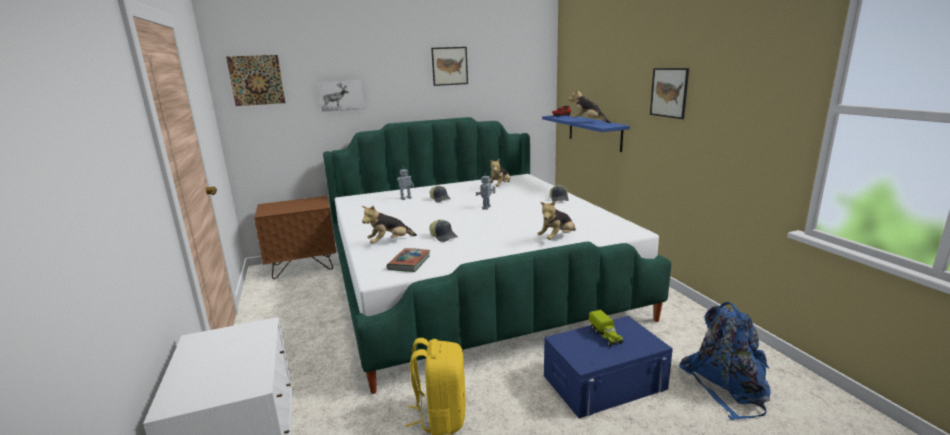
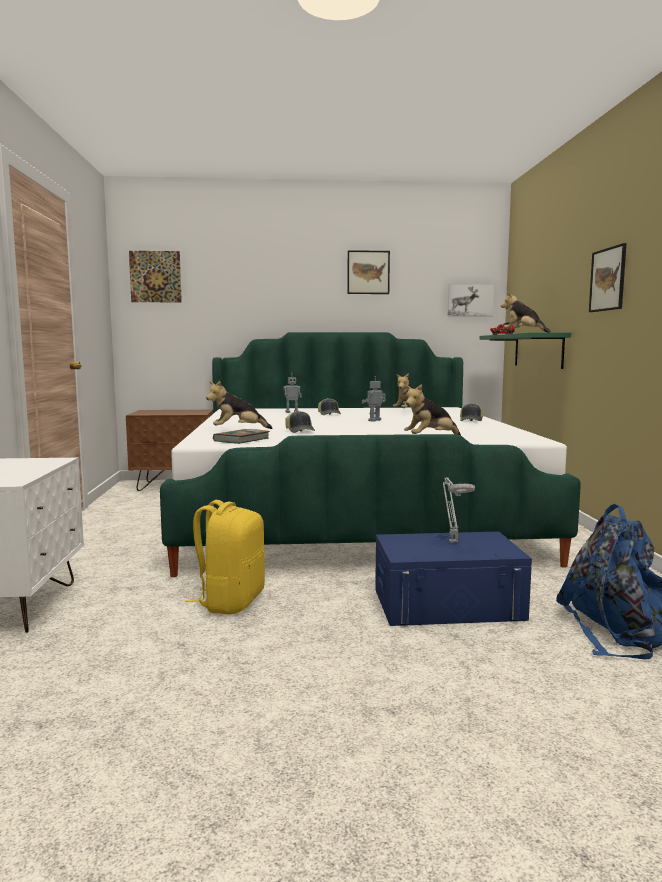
camera: 15 degrees right, 10 degrees down
picture [318,80,365,112] -> picture moved to [448,284,494,316]
blue shelf [542,115,630,152] -> green shelf [479,332,571,369]
toy truck [589,310,624,346] -> grey table lamp [443,477,475,543]

